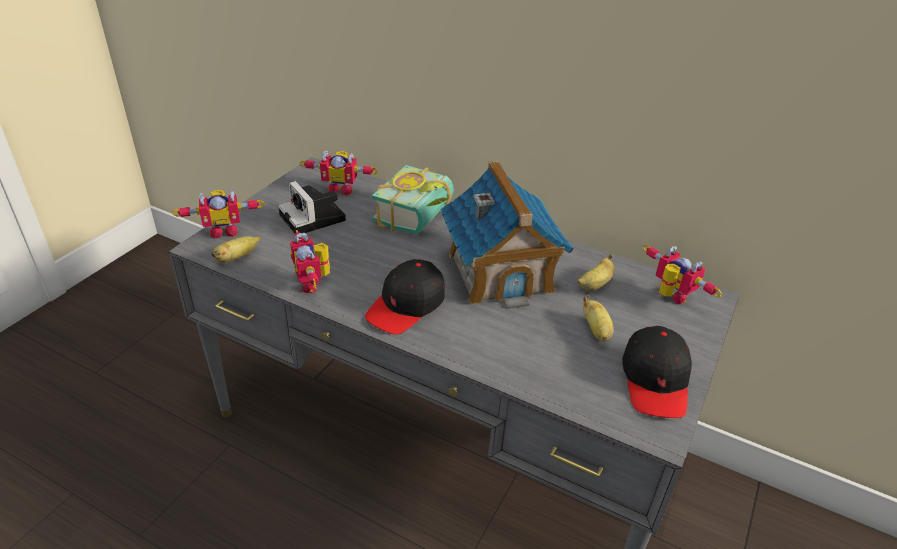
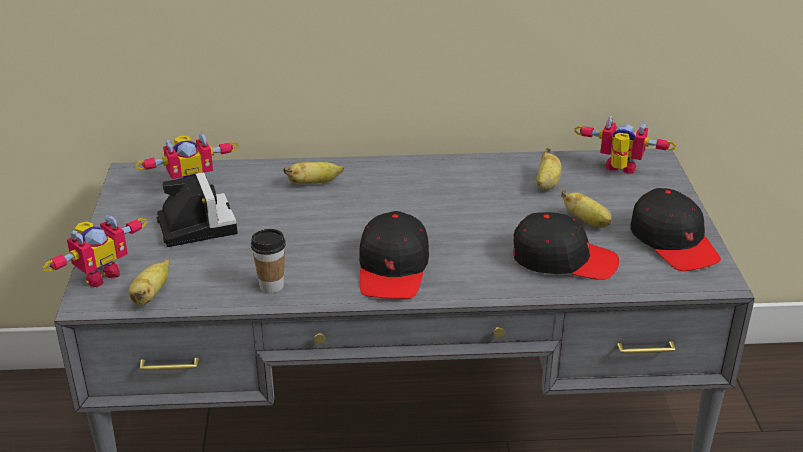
camera: 30 degrees left, 5 degrees down
camera [278,181,346,233] -> camera turned 135 degrees counterclockwise [157,172,238,247]
toy robot [290,230,330,293] -> cup [251,229,286,293]
book [372,165,454,234] -> banana [283,162,344,184]
toy house [440,161,574,309] -> none
none -> black cap [513,212,619,280]

